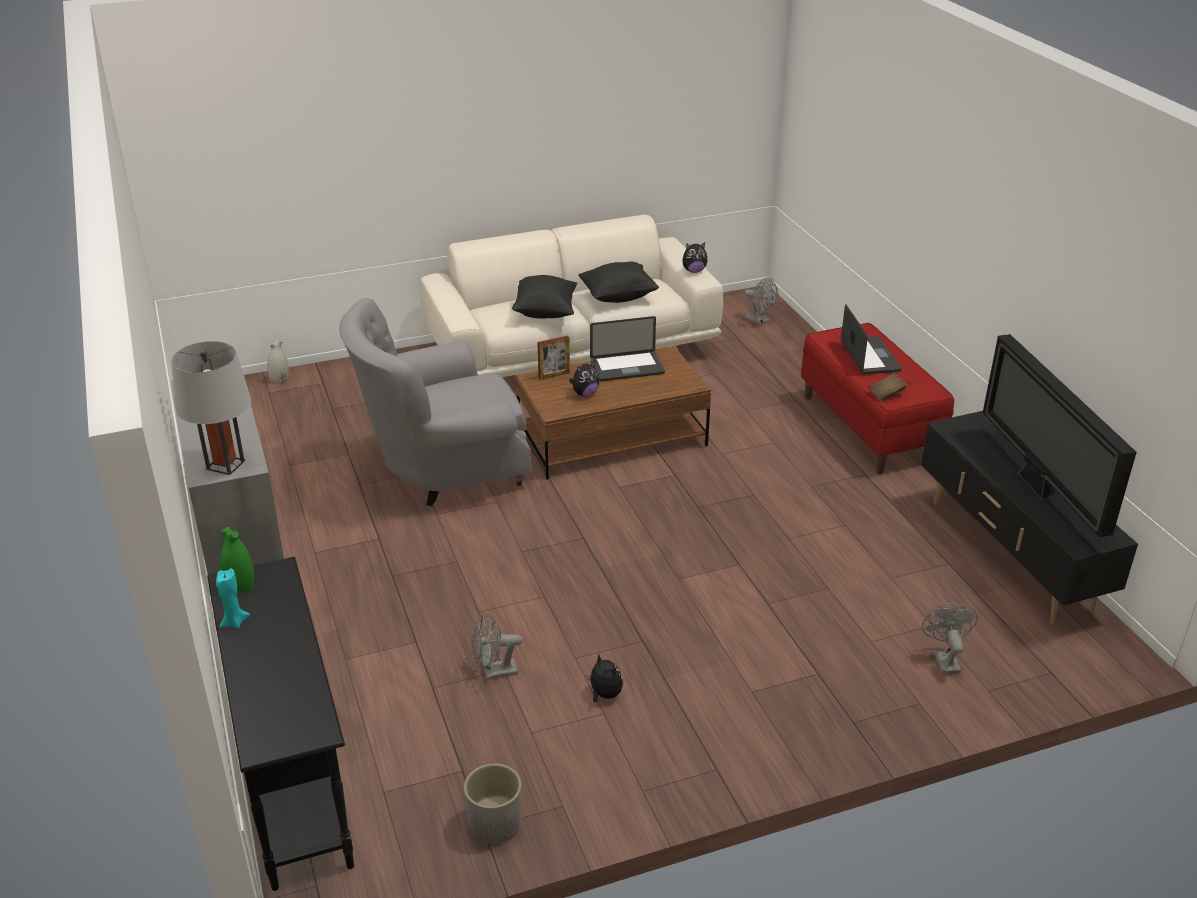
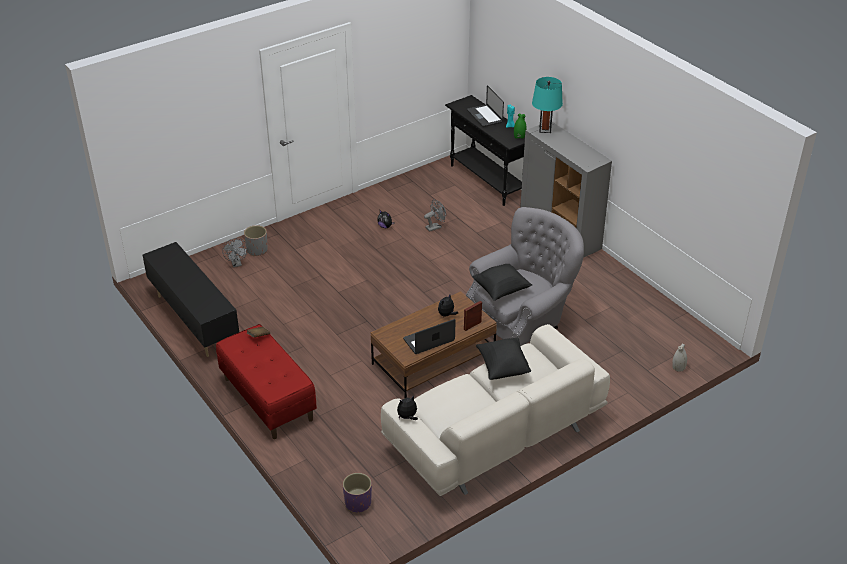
camera: 165 degrees right, 5 degrees up
grey table lamp [171,341,251,475] -> turquoise table lamp [532,77,563,133]
grey planter [464,763,522,844] -> grey planter moved to [244,225,268,256]
black pillow [578,262,659,303] -> black pillow moved to [472,264,532,301]
grey fan [744,277,778,325] -> purple planter [343,473,372,513]
laptop [841,304,902,375] -> laptop moved to [467,85,504,127]
television [983,334,1137,537] -> none

